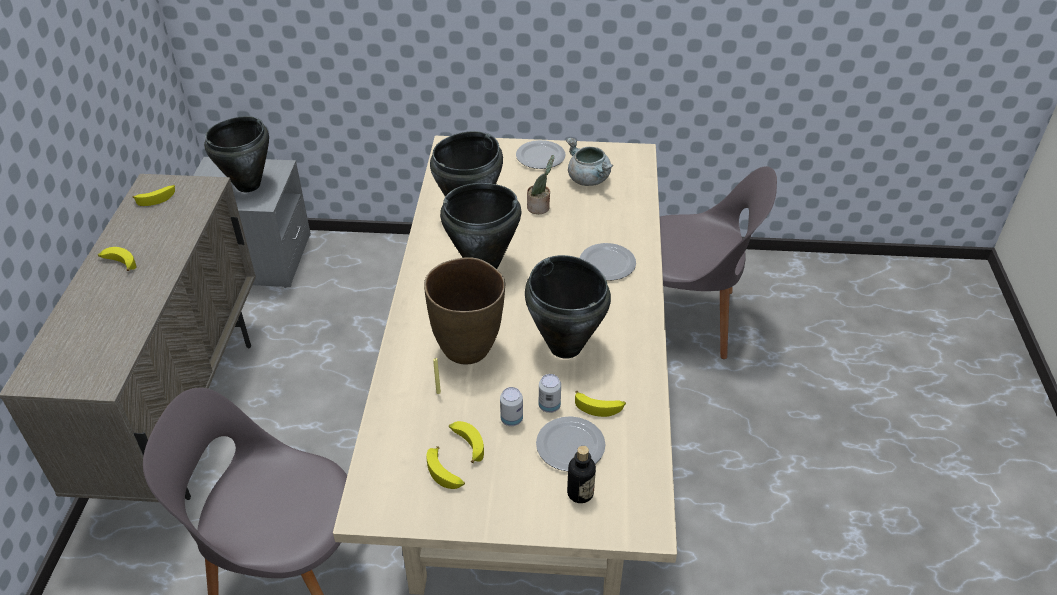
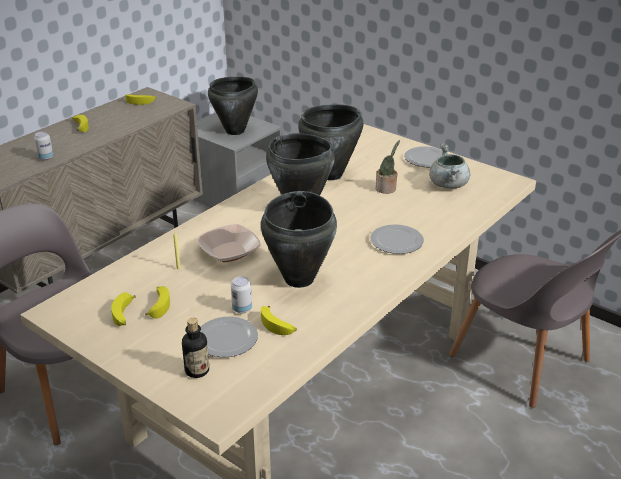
camera: 35 degrees right, 10 degrees down
brown vase [424,257,505,365] -> bowl [197,224,261,262]
can [500,387,523,426] -> can moved to [34,131,53,160]

